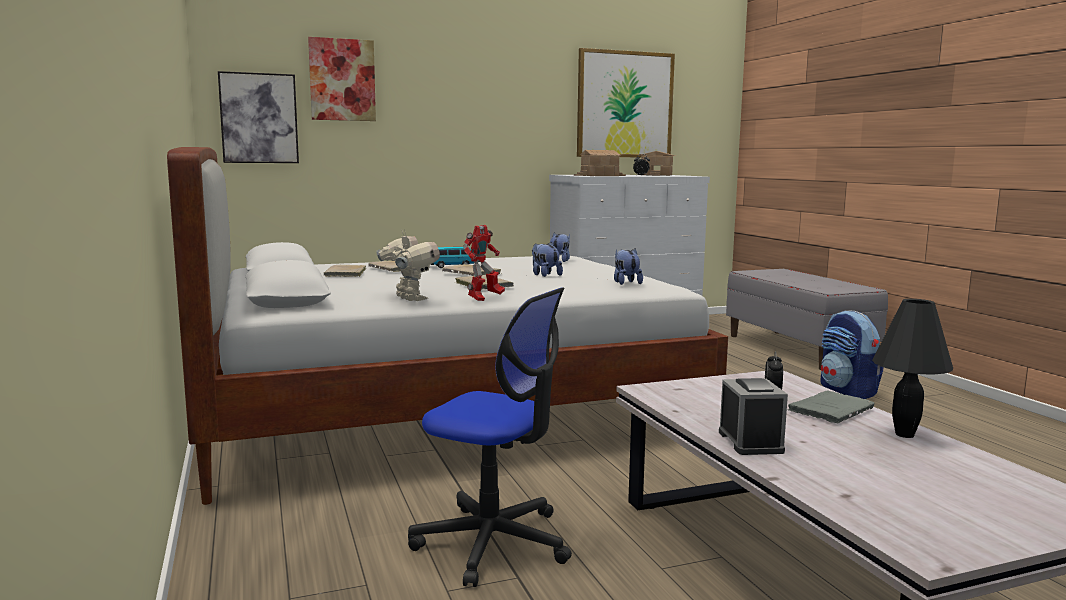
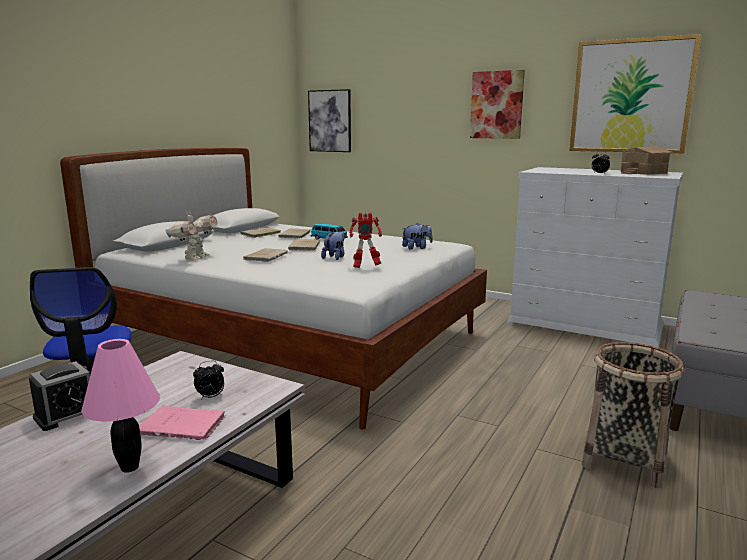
camera: 50 degrees right, 5 degrees up
picture [308,37,376,121] -> picture moved to [470,70,525,139]
toy robot [463,225,505,301] -> toy robot moved to [349,212,382,268]
toy house [574,150,626,176] -> none
plush toy [614,248,643,285] -> none
grey book [787,391,875,424] -> pink book [139,406,227,440]
backpack [820,310,884,399] -> basket [582,342,684,488]
black table lamp [872,299,953,438] -> pink table lamp [81,339,160,473]

